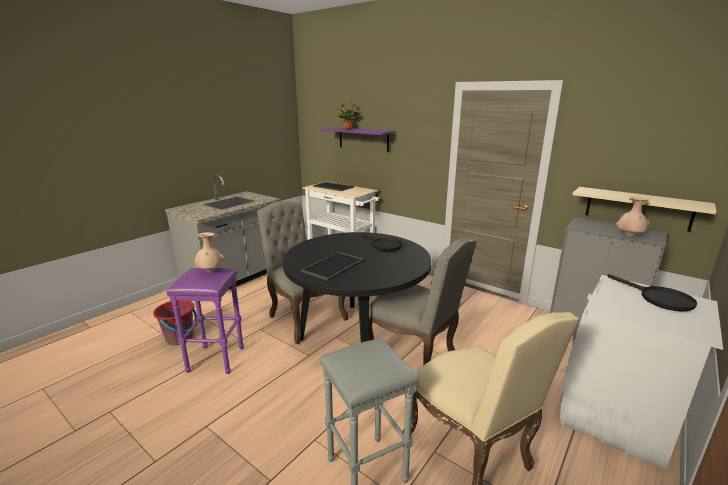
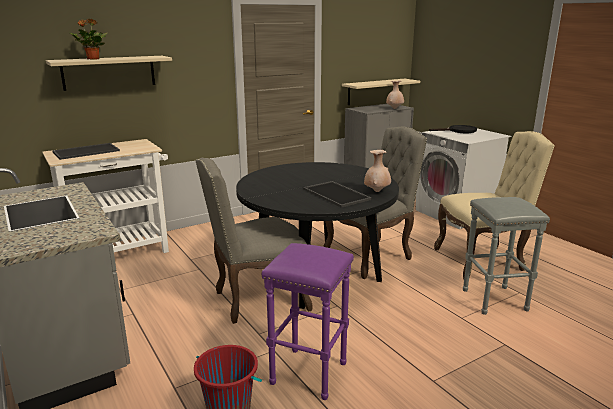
camera: 70 degrees left, 0 degrees up
beige vase [194,232,224,273] -> beige vase moved to [364,150,391,192]
purple shelf [320,127,396,152] -> beige shelf [46,56,172,91]
black frying pan [360,233,402,251] -> none

